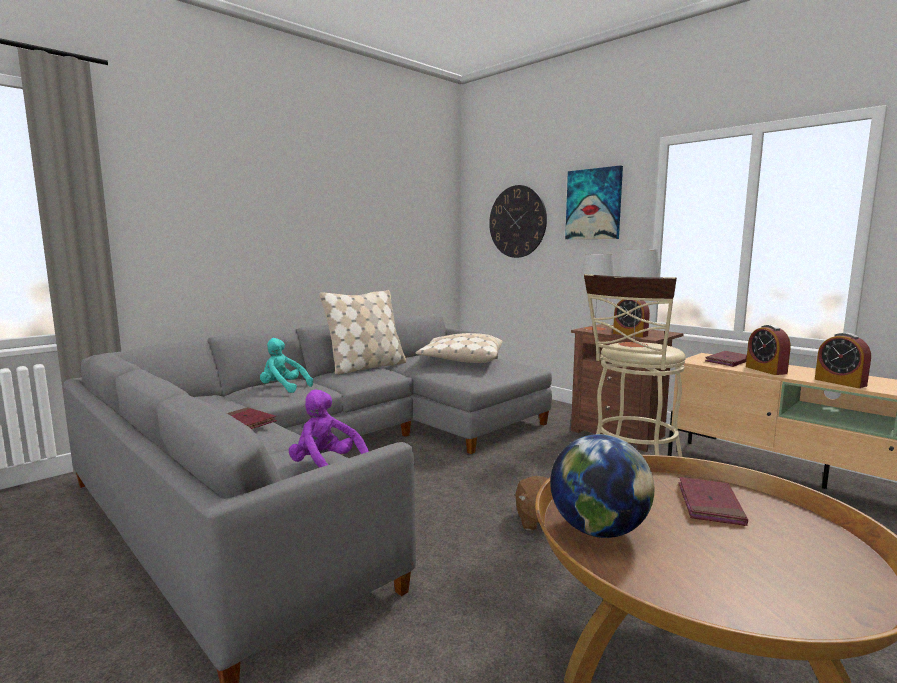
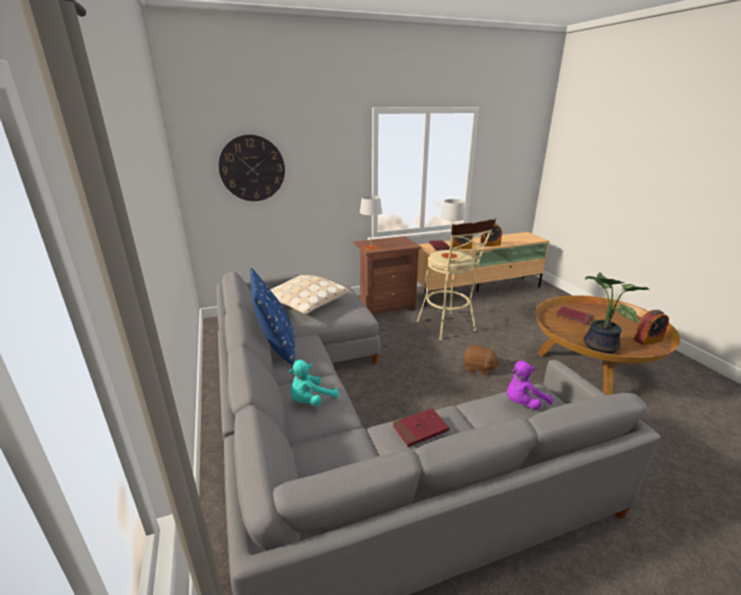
camera: 65 degrees left, 15 degrees up
beige pillow [319,290,406,375] -> blue pillow [250,268,295,365]
globe [550,434,654,538] -> potted plant [584,272,649,354]
picture [565,165,623,239] -> none
alarm clock [613,300,650,337] -> alarm clock moved to [634,310,669,345]

